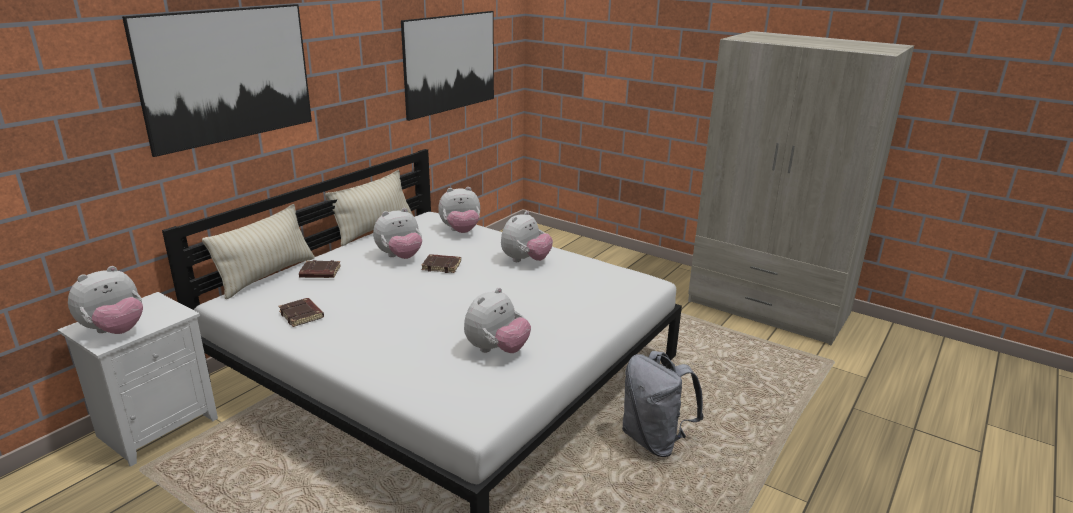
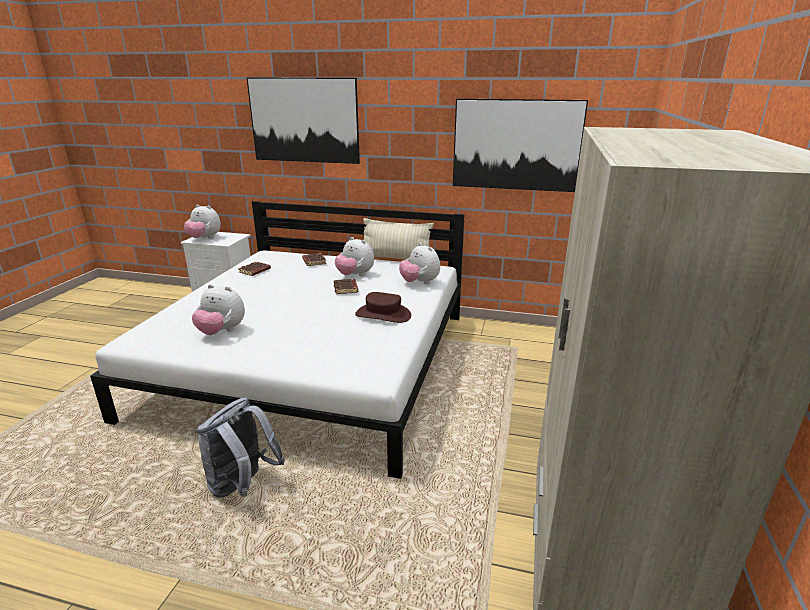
camera: 70 degrees right, 0 degrees up
beige pillow [202,204,315,299] -> none
plush toy [501,211,553,262] -> brown hat [355,292,411,323]

